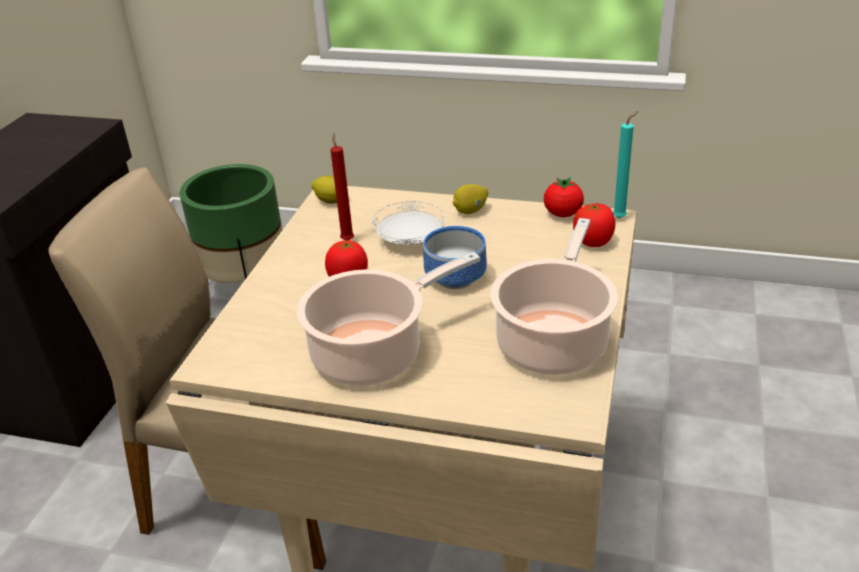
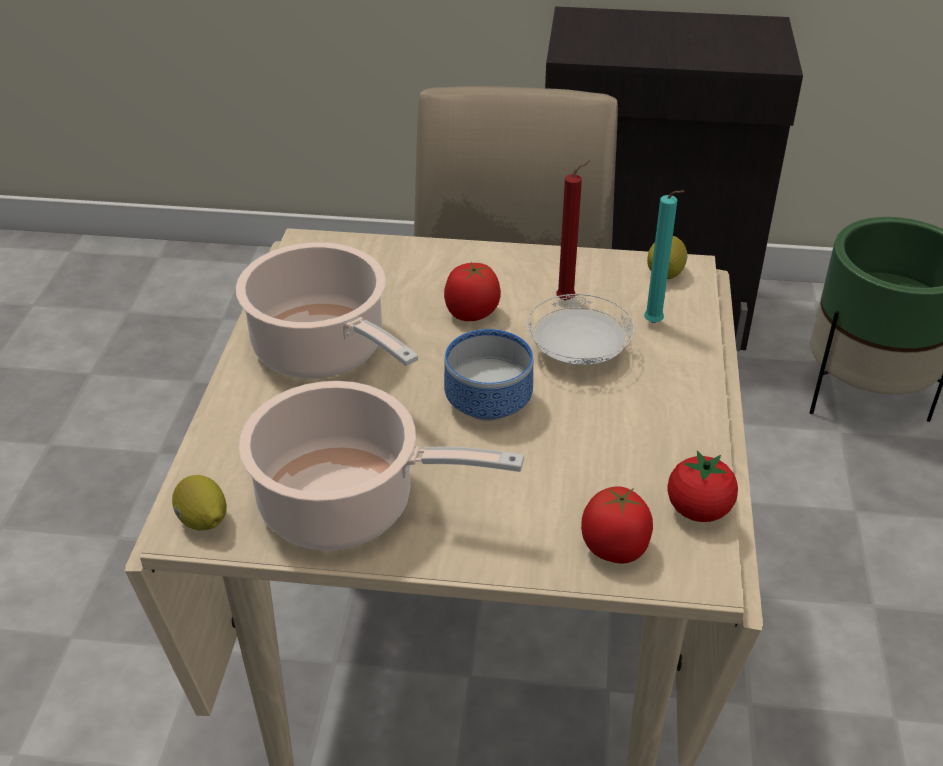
camera: 80 degrees right, 5 degrees up
lemon [453,184,488,214] -> lemon moved to [172,475,227,530]
turquoise candle [613,111,638,219] -> turquoise candle moved to [644,190,684,323]

